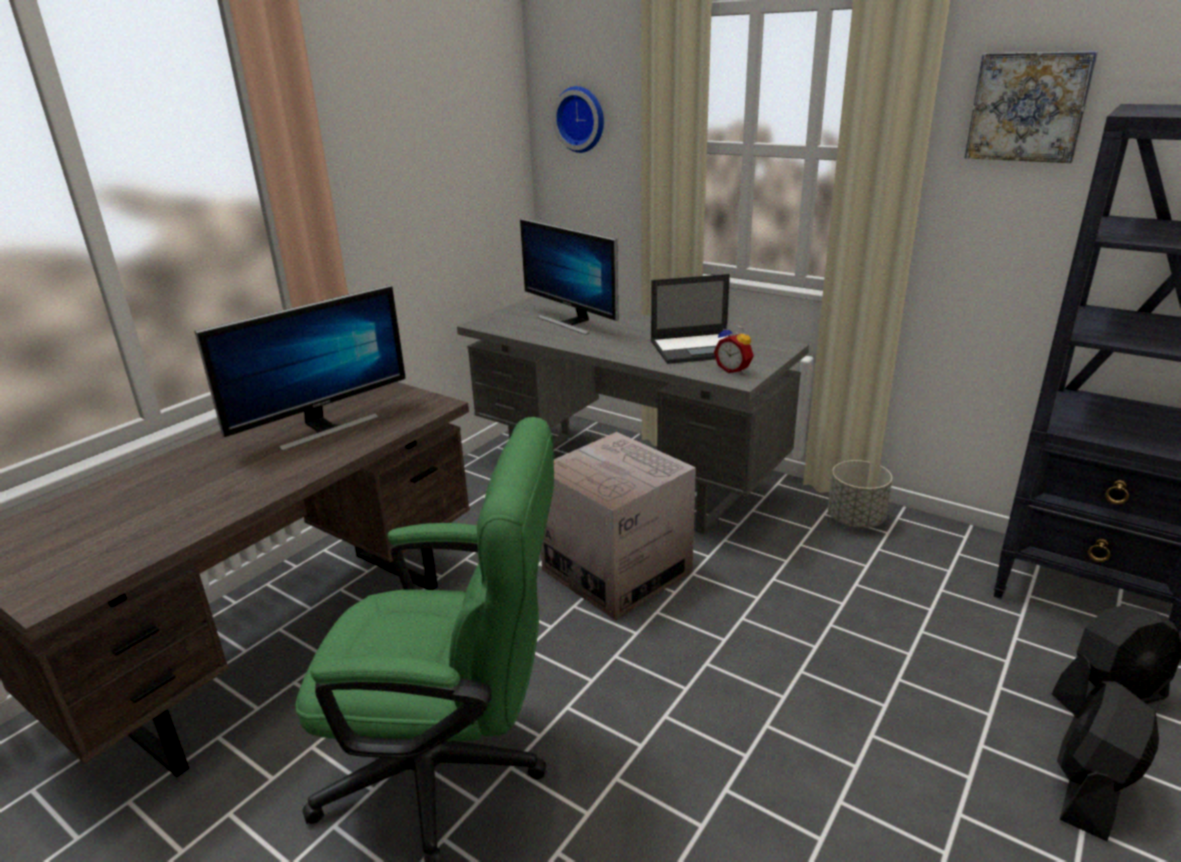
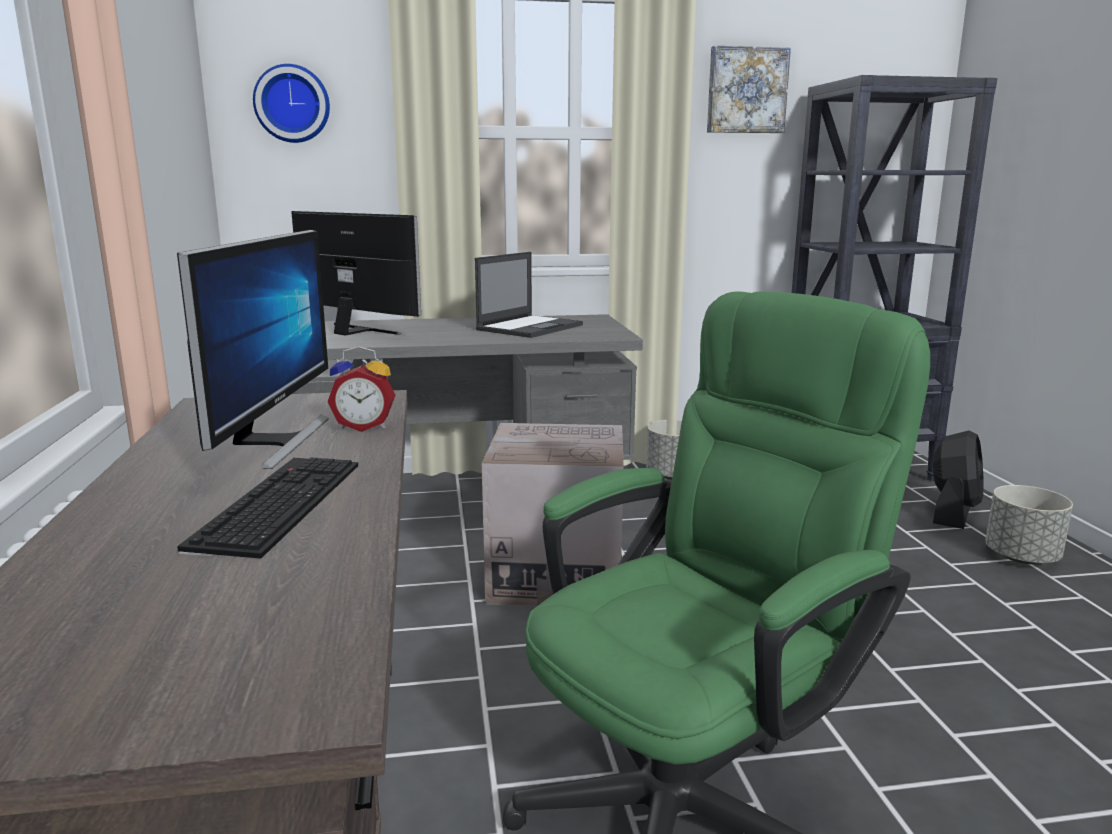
camera: 45 degrees left, 10 degrees down
monitor [520,218,619,335] -> monitor turned 150 degrees counterclockwise [291,211,421,336]
alarm clock [714,324,754,374] -> alarm clock moved to [327,346,395,432]
black fan [1057,681,1159,841] -> grey planter [985,485,1073,564]
none -> keyboard [177,458,358,559]

